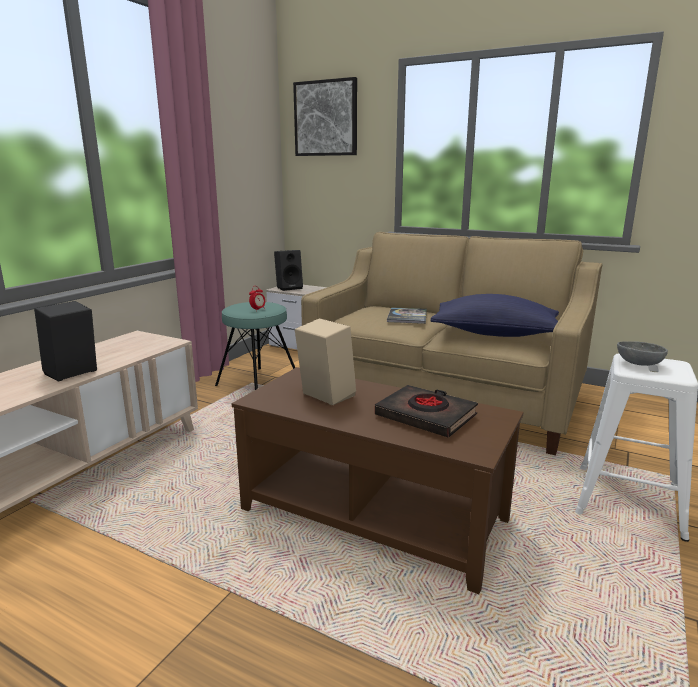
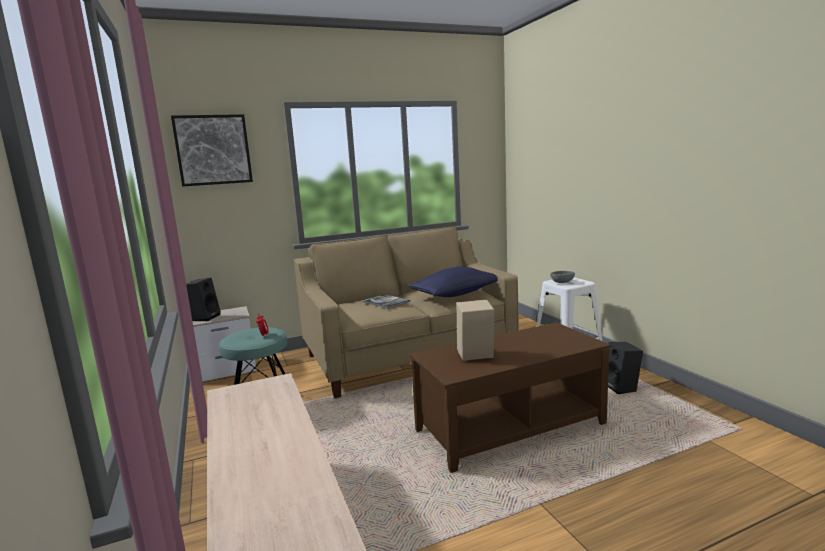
camera: 50 degrees left, 5 degrees down
black speaker [34,301,97,382] -> black speaker moved to [608,342,643,394]
black book [375,385,478,438] -> none

